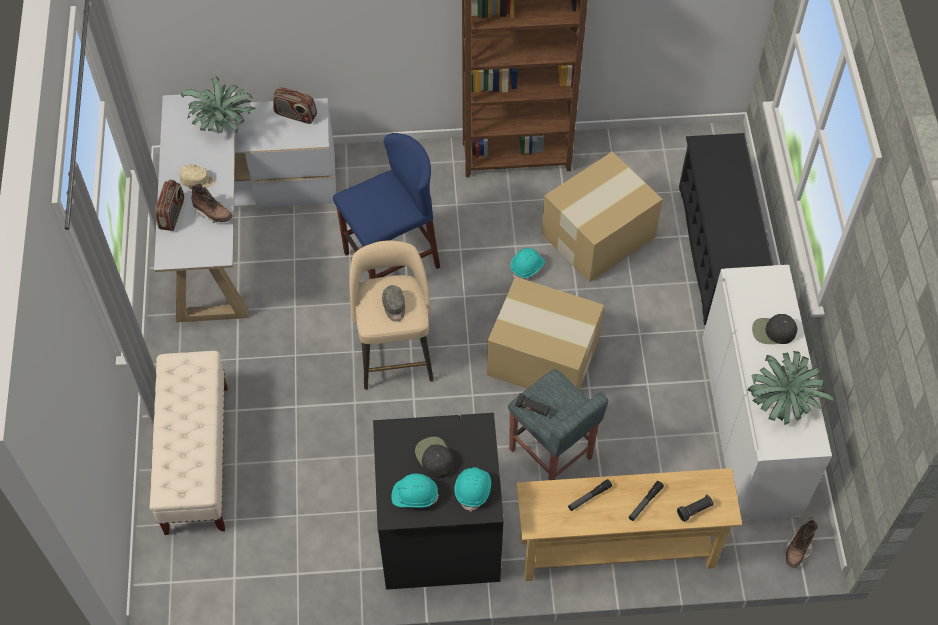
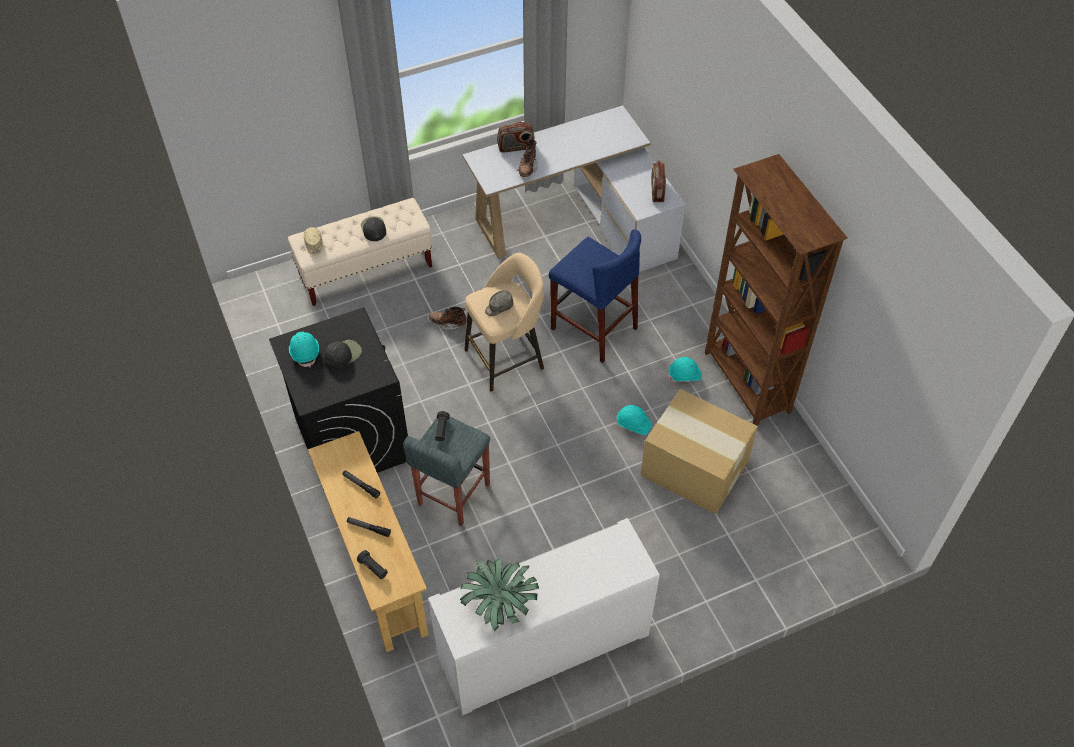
camera: 70 degrees right, 5 degrees down
potted plant [180,77,255,133] -> none
beige cap [180,164,215,188] -> beige cap moved to [304,227,323,256]
turquoise hard hat [455,467,491,512] -> turquoise hard hat moved to [668,357,702,382]
cardboard box [487,277,604,390] -> none
black shoe rack [679,133,773,325] -> none
black cap [752,314,798,344] -> black cap moved to [361,216,386,241]
brown boot [784,517,818,568] -> brown boot moved to [429,307,467,330]

